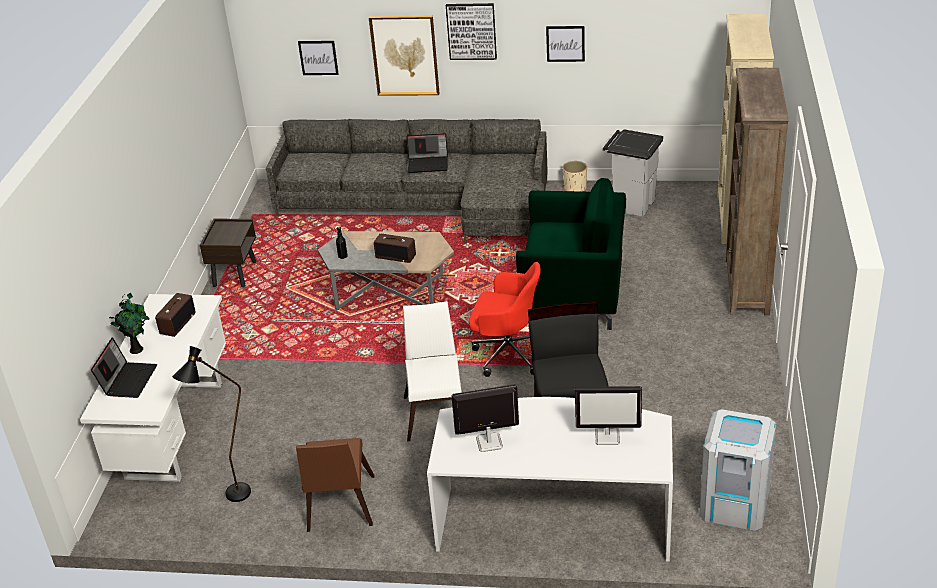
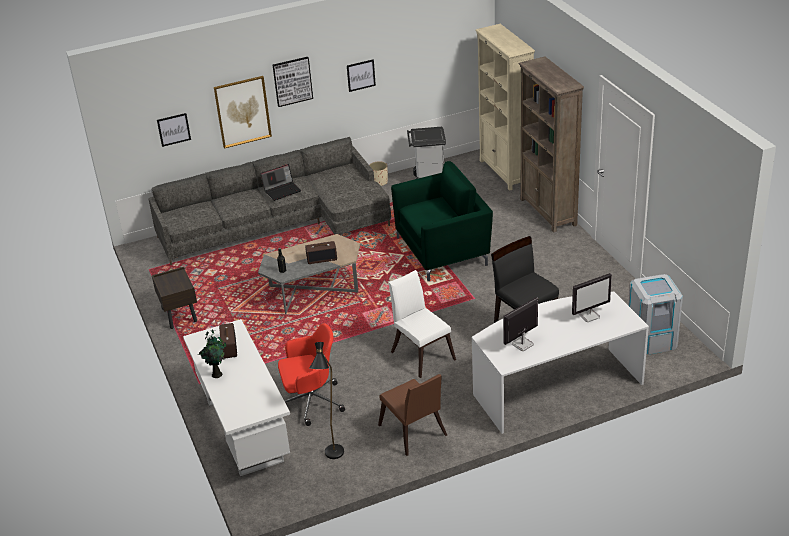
camera: 30 degrees left, 0 degrees up
laptop [91,337,157,398] -> none
red office chair [469,262,541,377] -> red office chair moved to [278,323,345,426]

